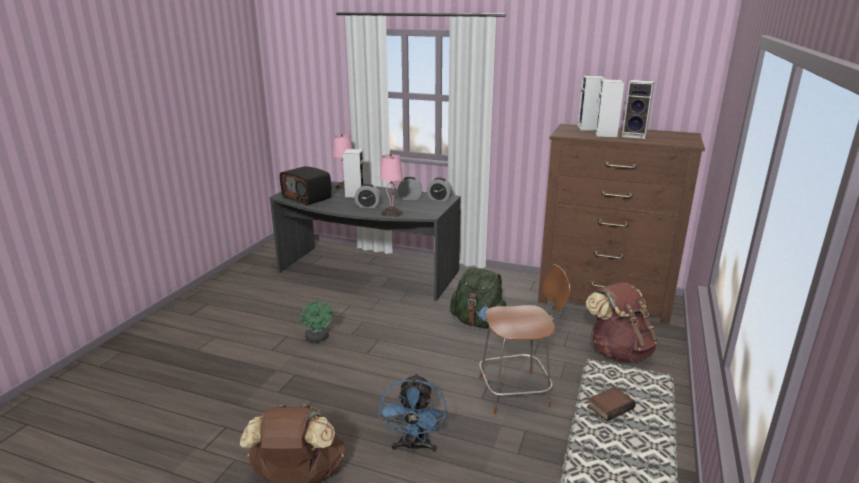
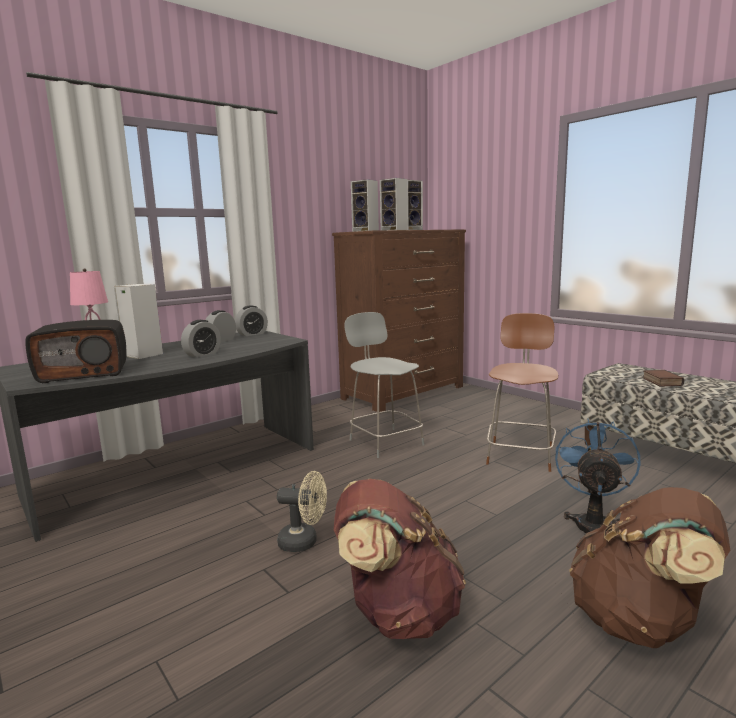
camera: 60 degrees left, 10 degrees down
green fan [300,301,333,342] -> beige fan [277,471,327,552]
blue fan [378,373,447,453] -> blue fan turned 105 degrees counterclockwise [555,418,641,533]
pink table lamp [380,154,403,217] -> none
green backpack [450,268,507,328] -> grey chair [344,312,424,458]
brown backpack [586,282,658,363] -> brown backpack moved to [334,479,466,639]

